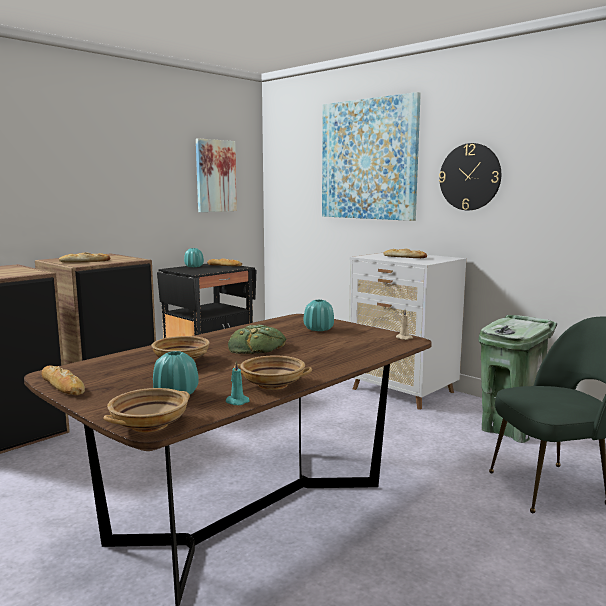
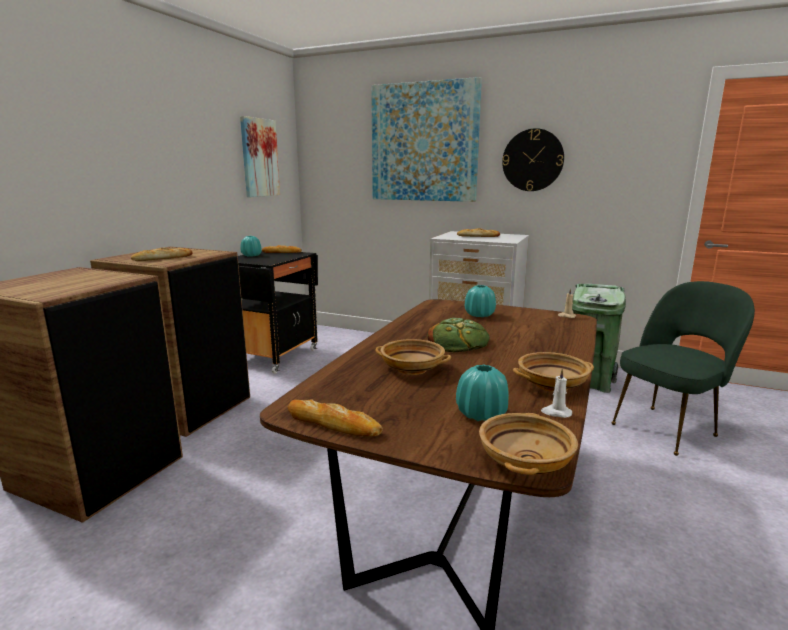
camera: 20 degrees left, 5 degrees up
turquoise candle [226,361,250,405] -> white candle [541,369,572,418]

